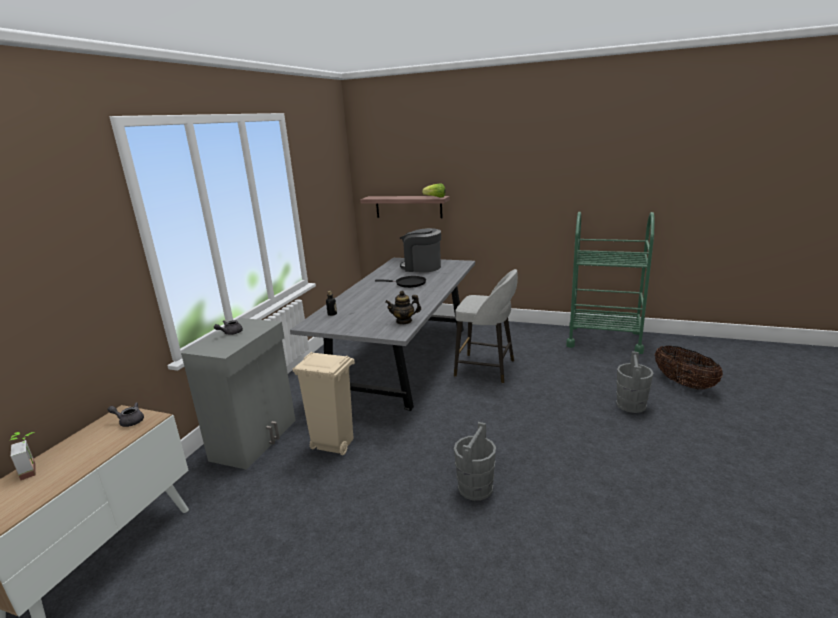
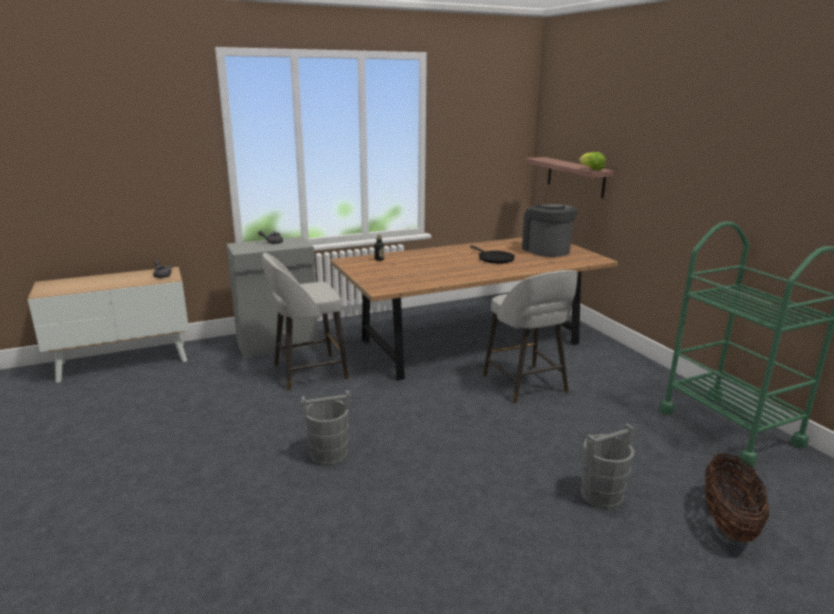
camera: 45 degrees right, 0 degrees up
potted plant [9,432,36,480] -> none
grey dining table [290,258,475,411] -> brown dining table [331,237,618,381]
beige trash can [293,352,355,455] -> grey stool [262,253,349,391]
teapot [385,291,421,324] -> none

